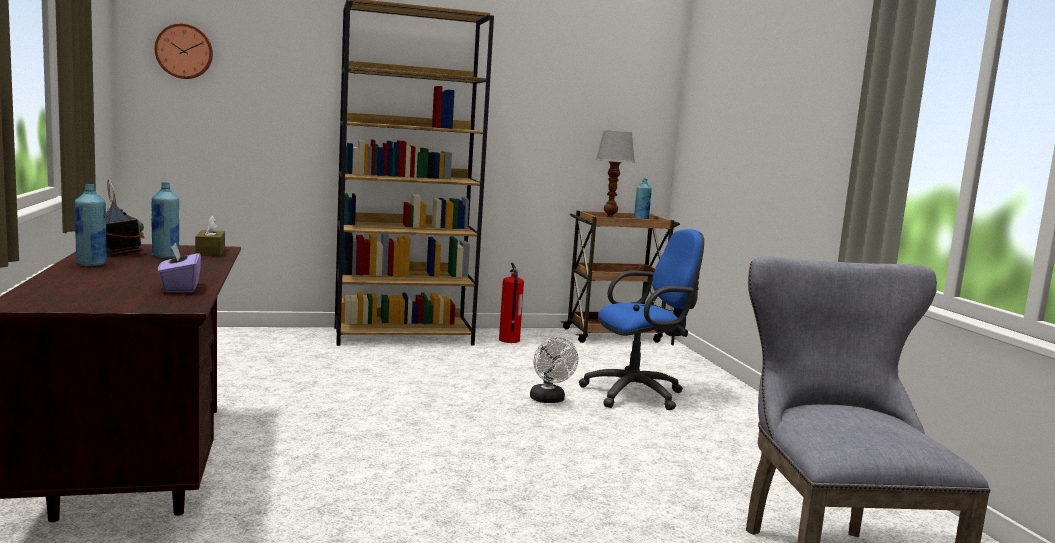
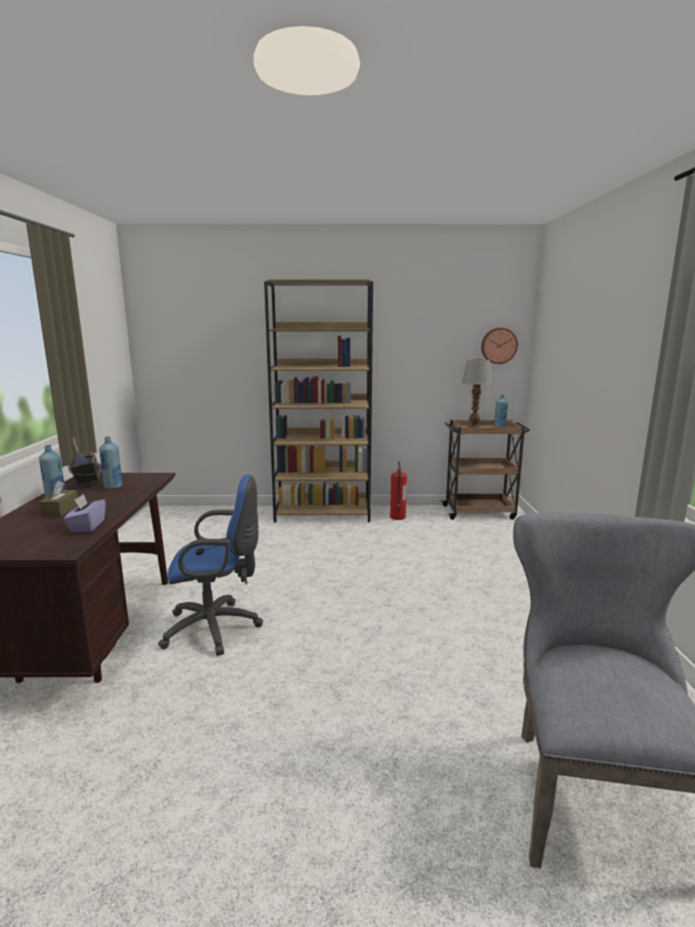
camera: 15 degrees right, 5 degrees up
wall clock [154,23,213,79] -> wall clock moved to [481,328,518,364]
brown tissue box [195,215,225,256] -> brown tissue box moved to [39,481,78,517]
white fan [530,337,578,403] -> none
blue office chair [579,229,704,410] -> blue office chair moved to [158,475,263,656]

